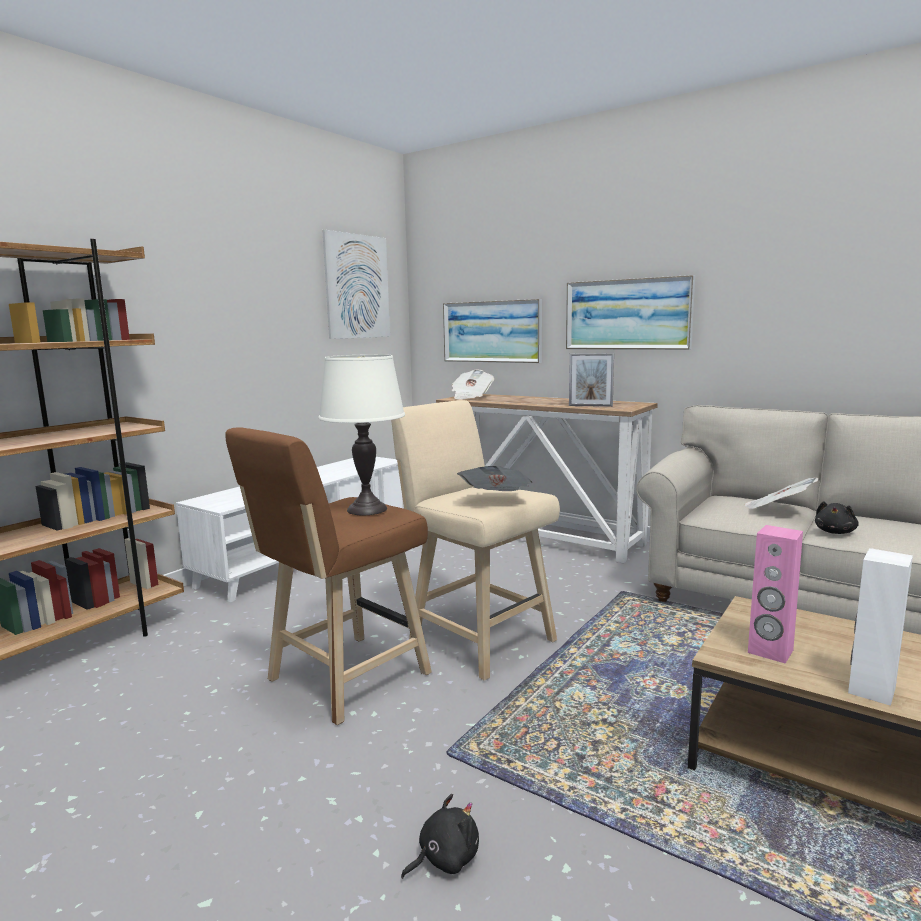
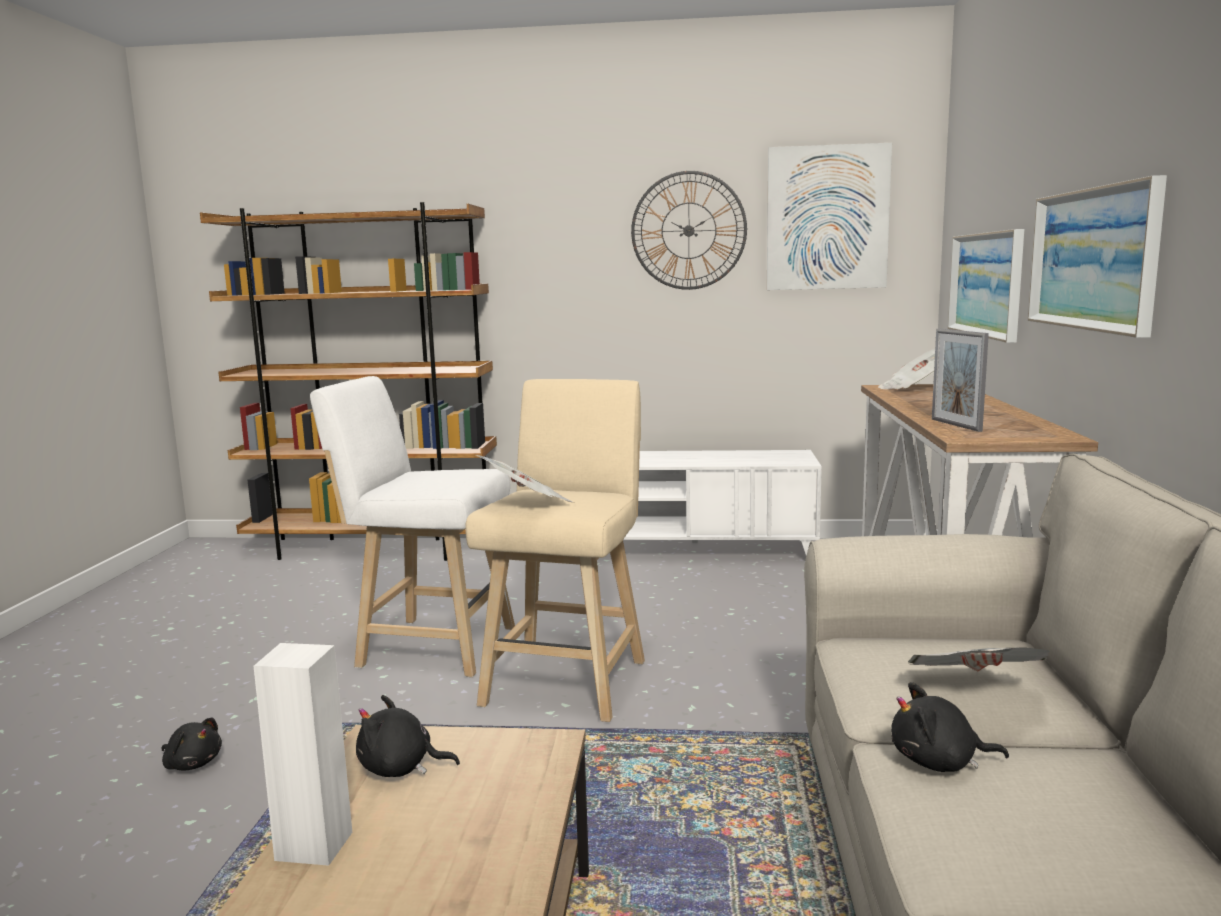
camera: 60 degrees right, 0 degrees up
brown stool [225,427,432,725] -> white stool [310,376,515,677]
white table lamp [318,354,405,515] -> none
pink speaker [748,525,803,664] -> black plush toy [356,695,460,777]
none -> wall clock [631,171,747,290]

